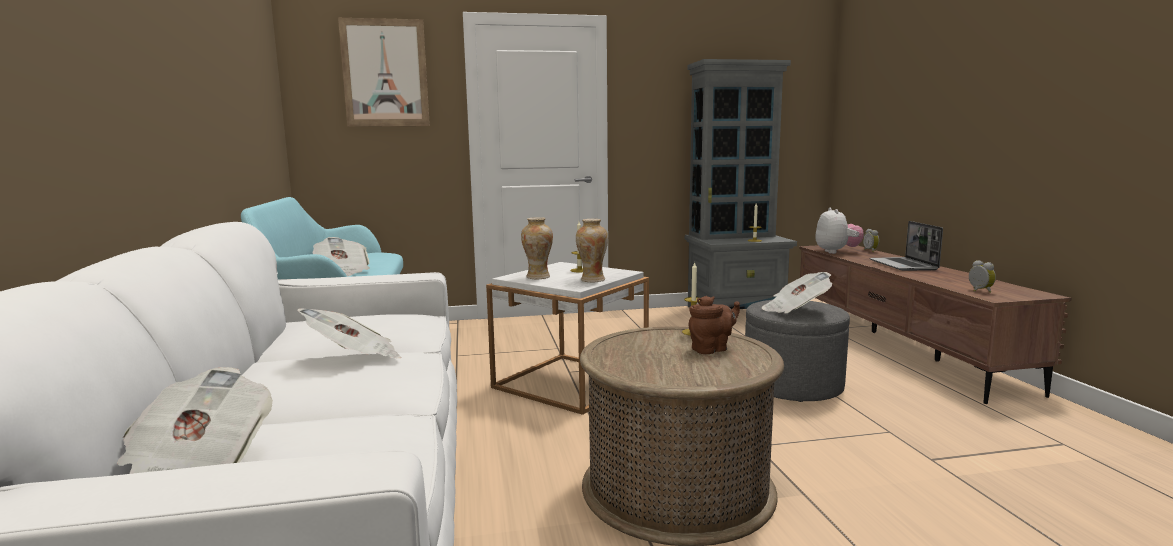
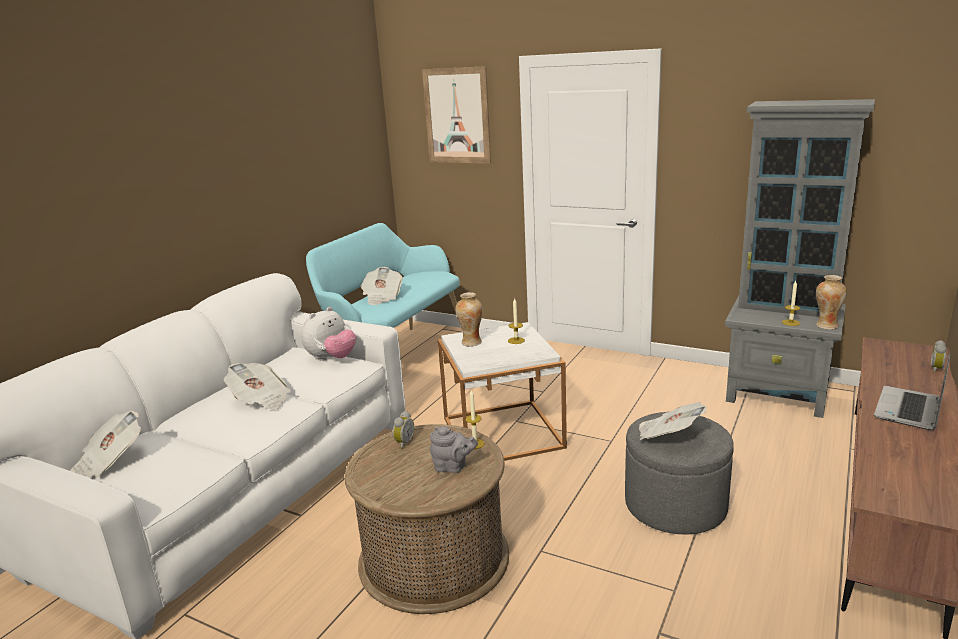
camera: 40 degrees right, 10 degrees up
vase [576,219,608,282] -> vase moved to [816,275,847,330]
brown teapot [689,296,740,354] -> grey teapot [430,426,478,473]
plush toy [815,208,864,254] -> plush toy moved to [301,307,356,361]
alarm clock [969,260,996,293] -> alarm clock moved to [393,411,414,449]

